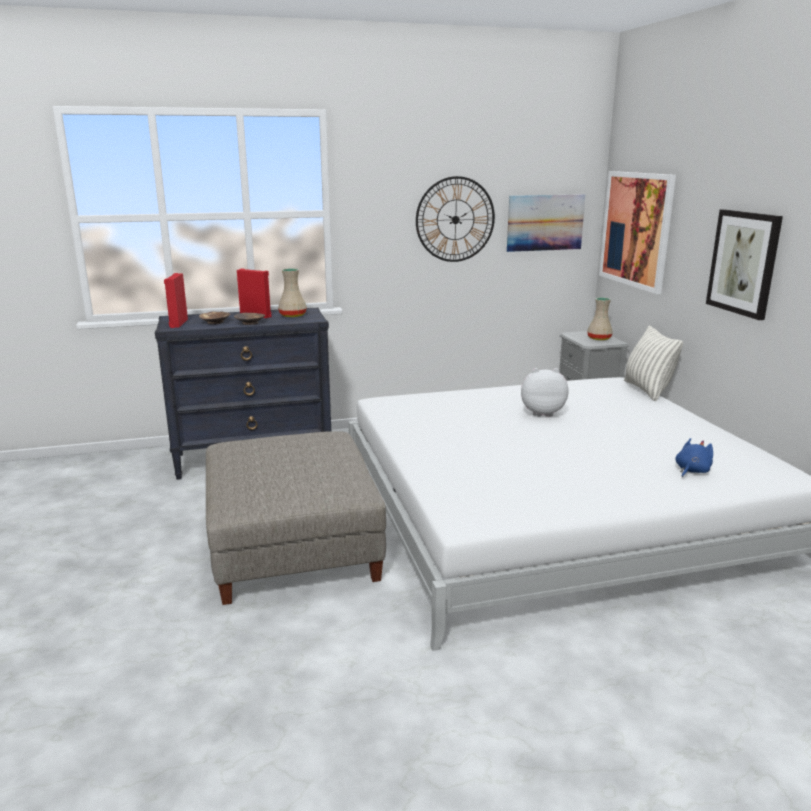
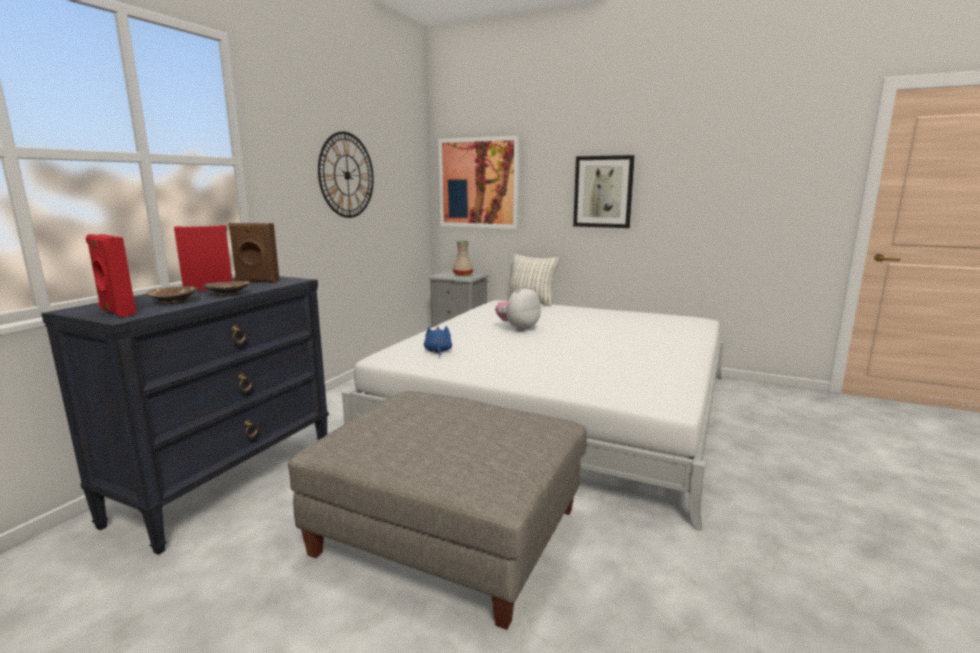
camera: 50 degrees left, 5 degrees down
beige vase [278,269,307,317] -> brown speaker [228,223,280,283]
picture [507,194,585,252] -> none
blue plush toy [676,438,713,477] -> blue plush toy moved to [424,326,452,357]

